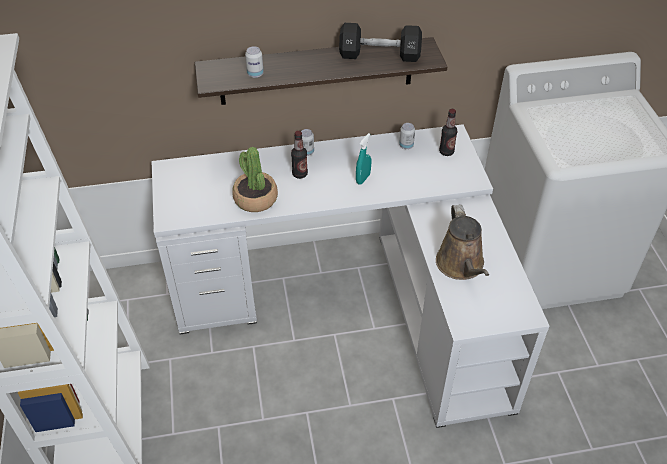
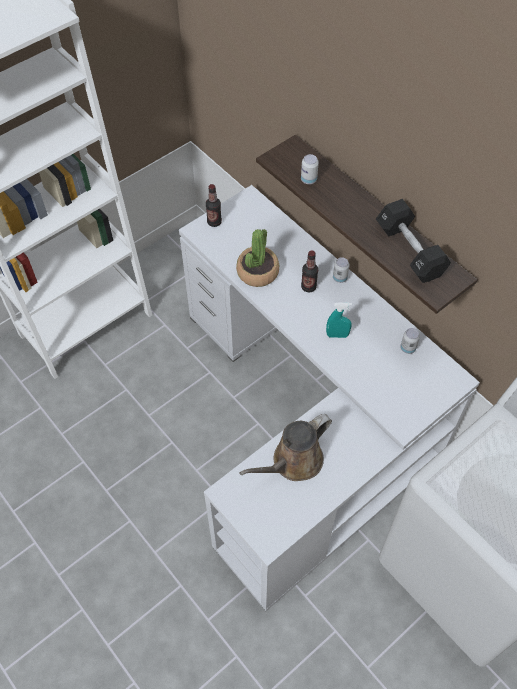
camera: 60 degrees right, 10 degrees up
bottle [439,109,457,156] -> bottle moved to [206,184,222,227]

